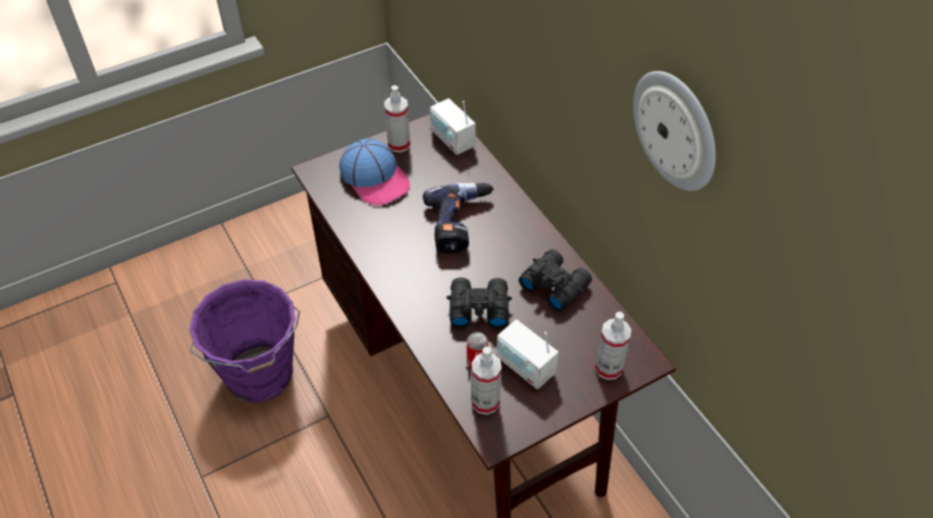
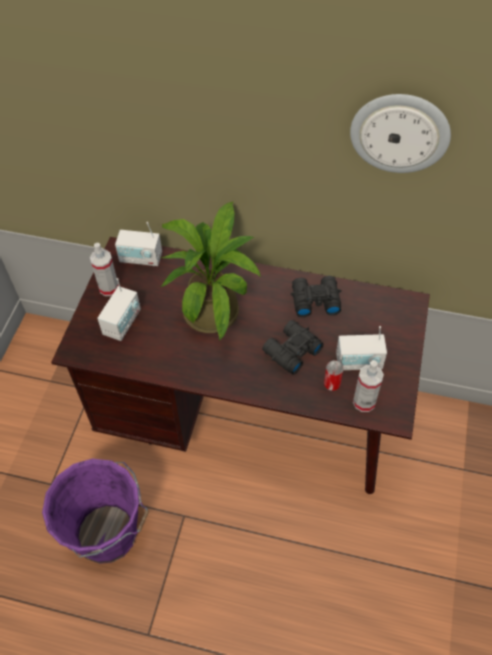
camera: 45 degrees left, 5 degrees up
cap [339,139,410,205] -> radio [97,278,141,341]
power drill [423,183,494,254] -> potted plant [160,202,261,341]
spray bottle [595,311,631,380] -> none

